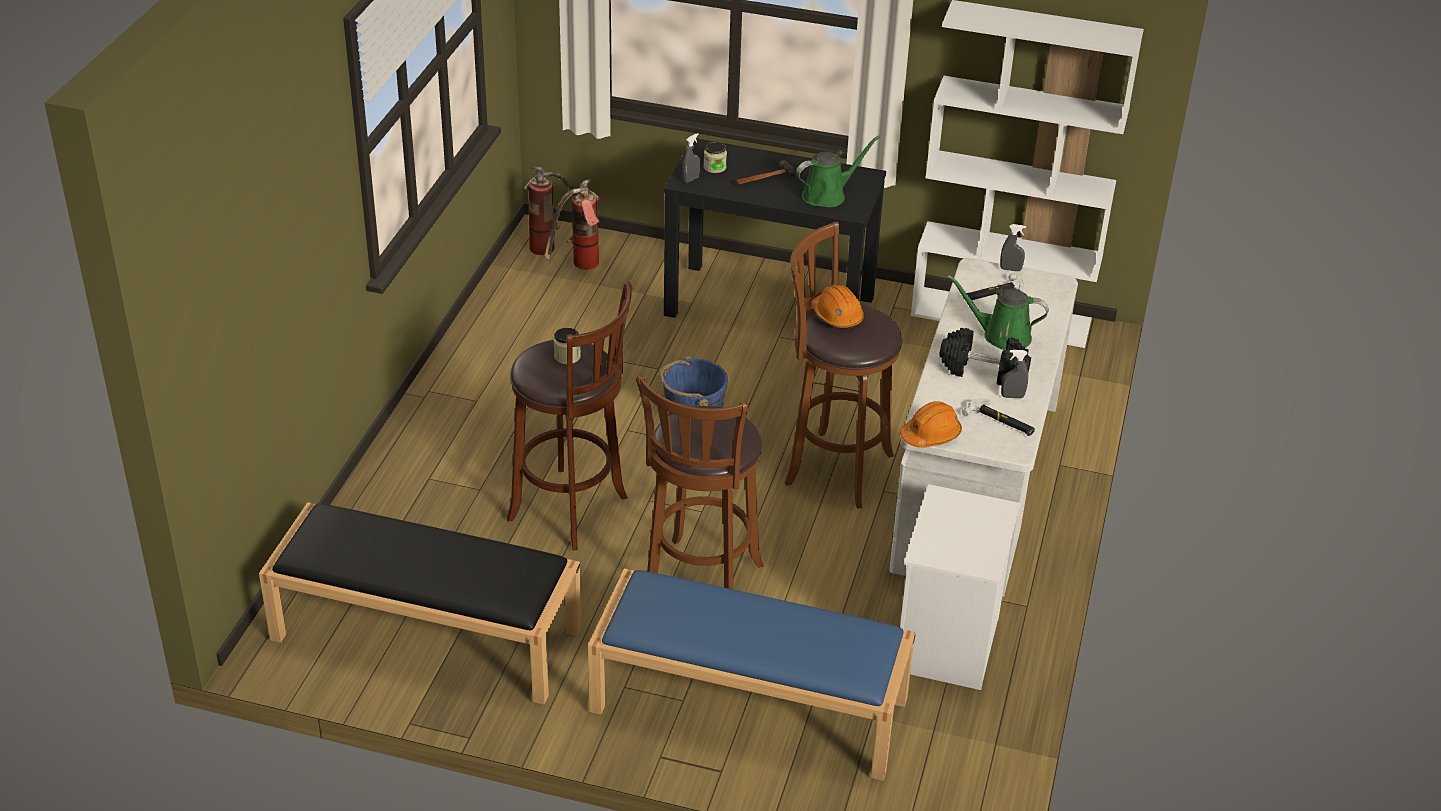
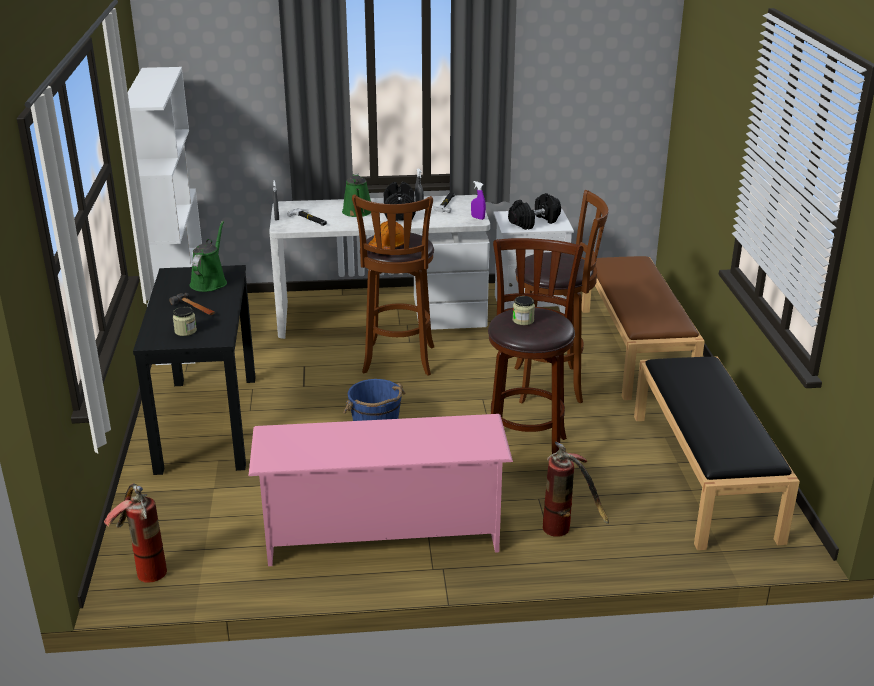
camera: 110 degrees left, 10 degrees down
fire extinguisher [544,179,600,270] -> fire extinguisher moved to [543,441,609,537]
blue bench [588,568,916,781] -> brown bench [582,256,705,400]
grey spray bottle [682,133,700,183] -> none
green watering can [796,135,880,207] -> green watering can turned 60 degrees clockwise [190,221,227,292]
orange hard hat [900,401,962,448] -> purple spray bottle [471,181,486,220]
none -> pink shoe rack [249,414,513,566]
none -> black dumbbell [508,193,561,230]

